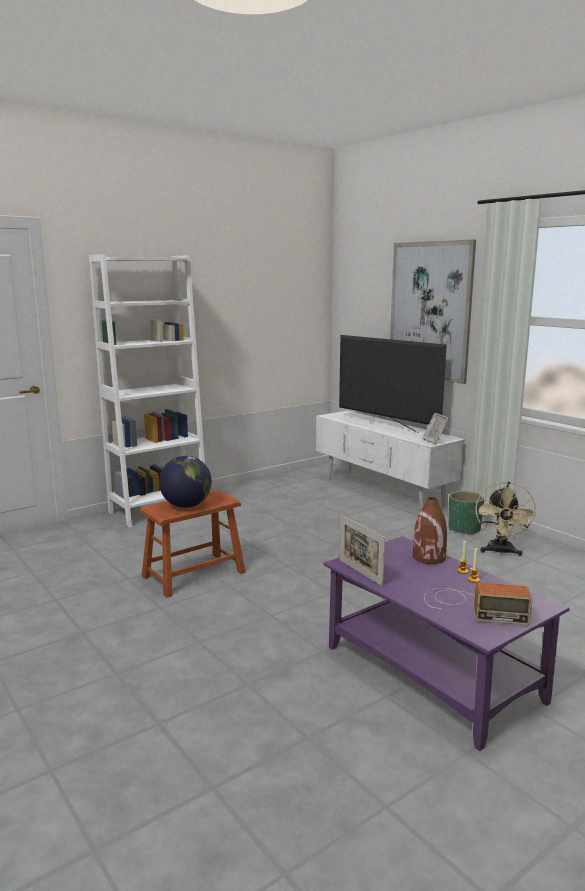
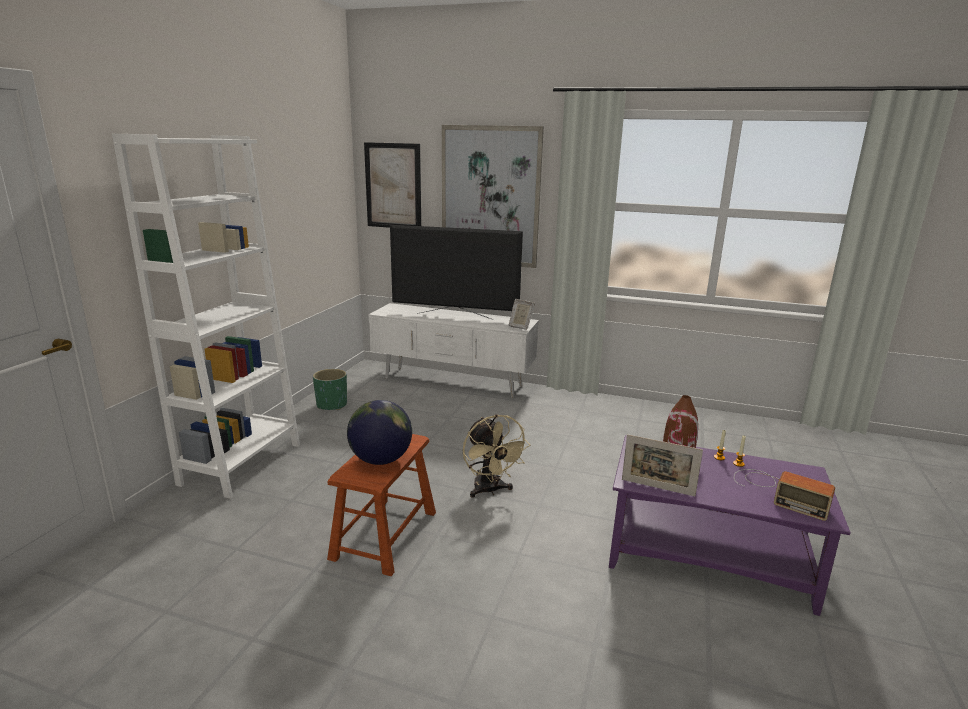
camera: 35 degrees left, 5 degrees up
radio [424,582,532,625] -> radio turned 60 degrees clockwise [734,469,835,521]
green planter [449,491,485,535] -> green planter moved to [313,369,347,410]
beige fan [475,482,537,556] -> beige fan moved to [463,414,530,498]
none -> picture [364,142,421,228]

